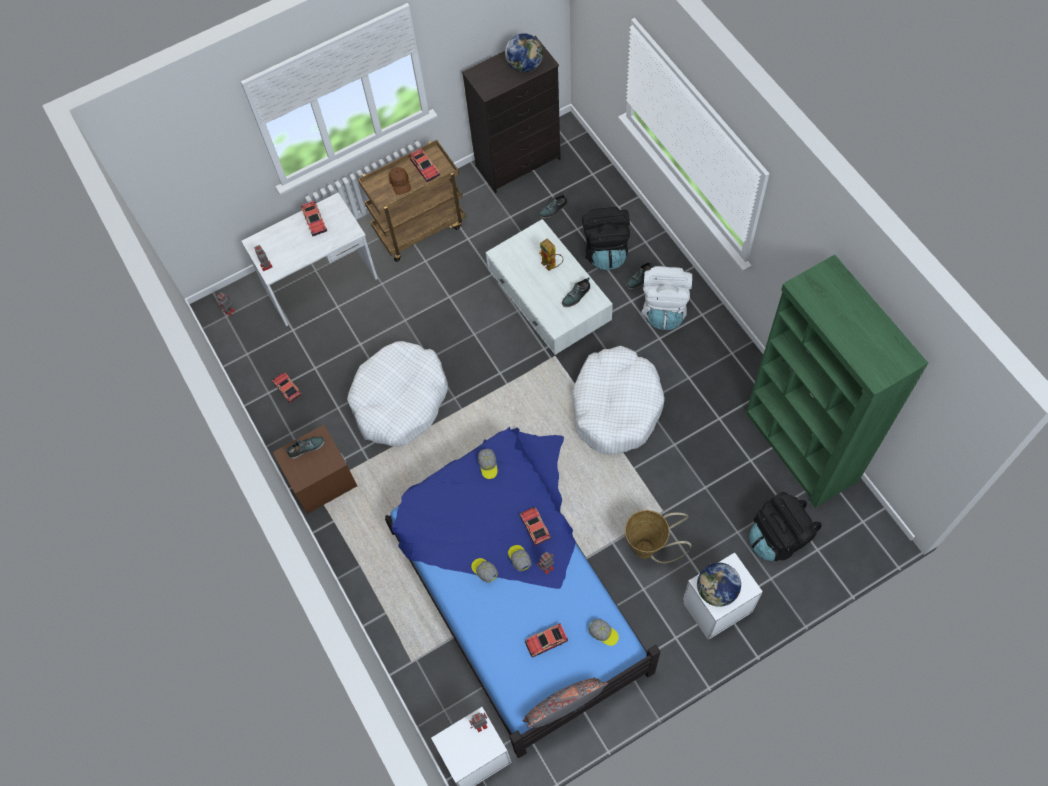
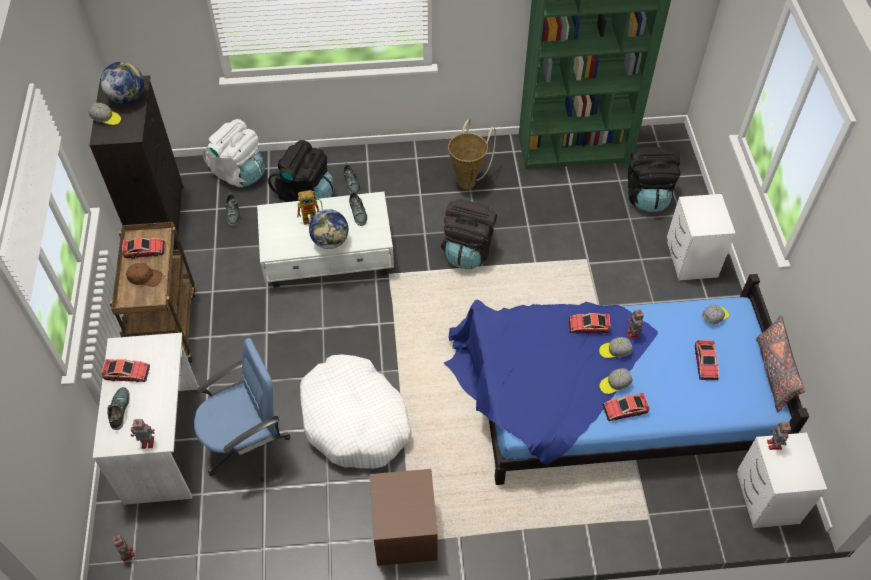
camera: 70 degrees left, 10 degrees down
toy car [272,372,302,403] -> toy car moved to [603,393,649,421]
shoe [285,437,325,459] -> shoe moved to [107,387,130,430]
cap [478,449,498,479] -> cap moved to [89,103,121,125]
white dog bed [572,346,665,455] -> black backpack [441,199,497,269]
basket [625,510,692,563] -> basket moved to [448,119,496,190]
white backpack [641,266,692,330] -> white backpack moved to [202,119,265,187]
globe [697,563,741,607] -> globe moved to [309,209,348,249]
none -> blue office chair [194,338,290,482]

